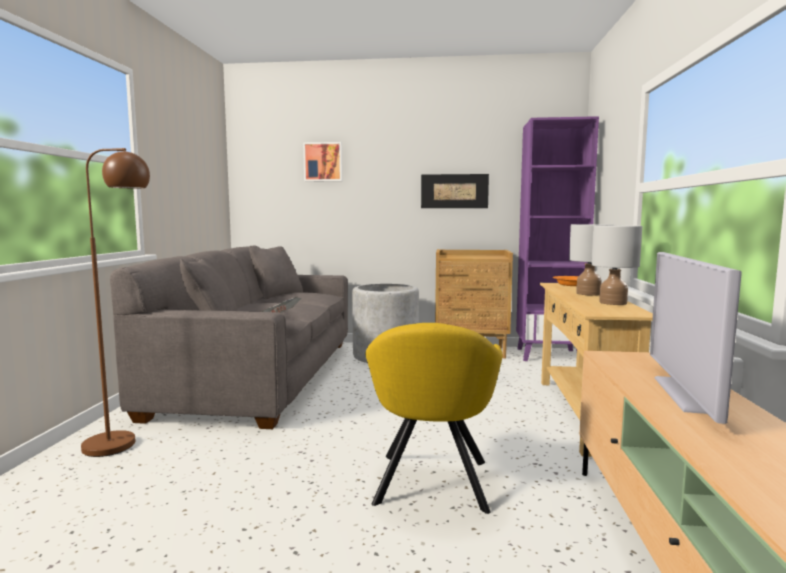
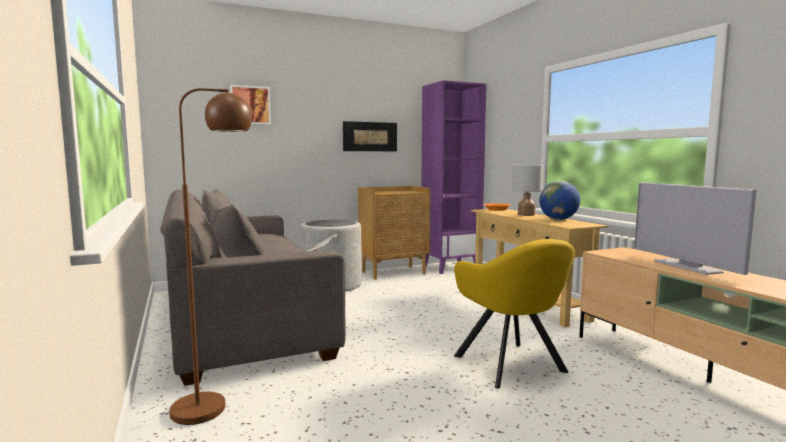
camera: 30 degrees left, 0 degrees up
grey table lamp [591,225,642,305] -> globe [539,181,580,220]

